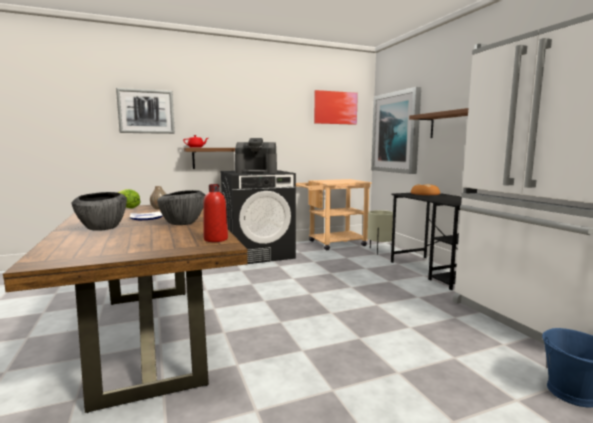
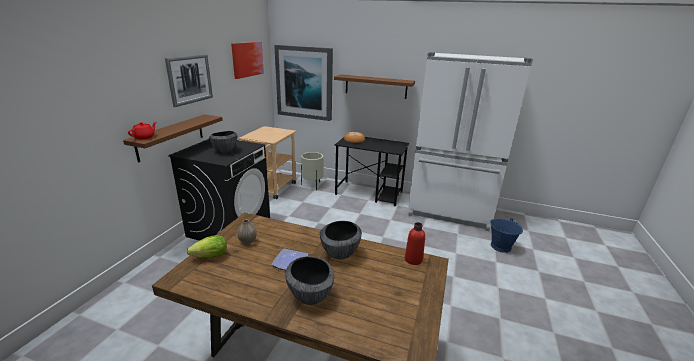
camera: 50 degrees left, 15 degrees up
picture [116,88,175,134] -> picture moved to [165,54,213,107]
coffee machine [235,138,277,173] -> bowl [209,131,237,153]

